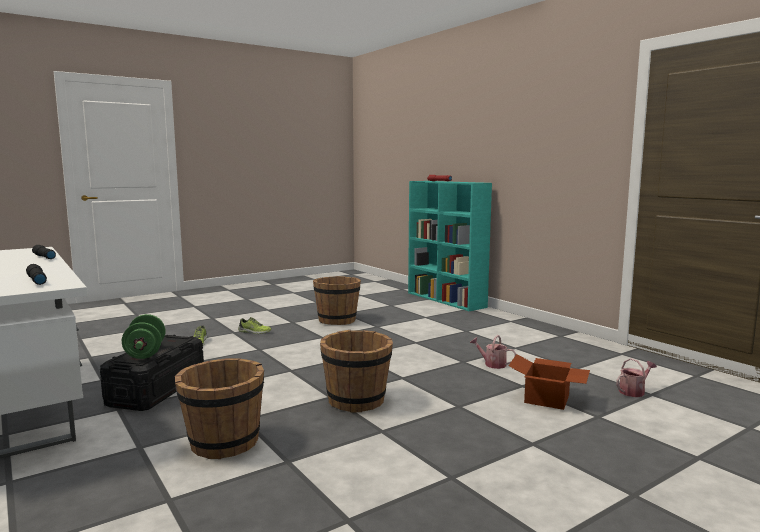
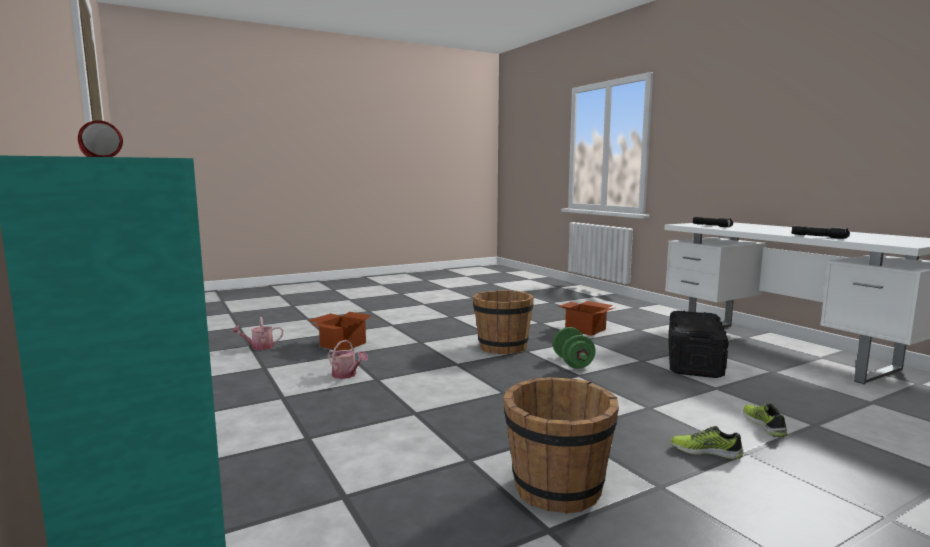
camera: 175 degrees left, 0 degrees up
green dumbbell [122,314,166,359] -> green dumbbell moved to [553,327,596,369]
brown bucket [175,358,264,459] -> cardboard box [558,301,614,336]

